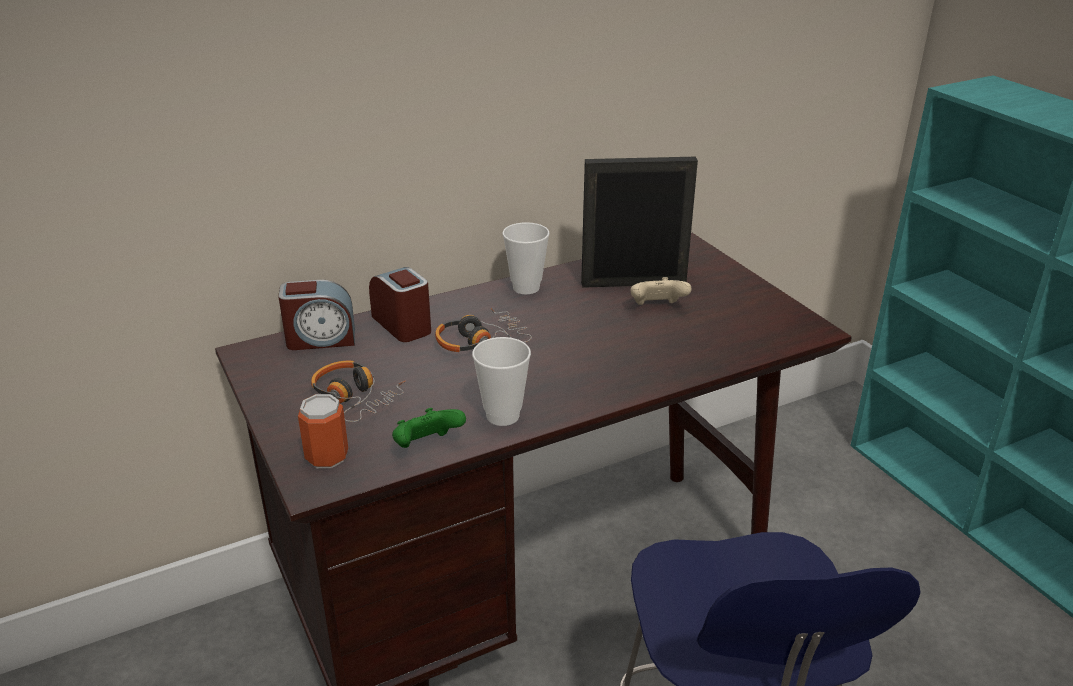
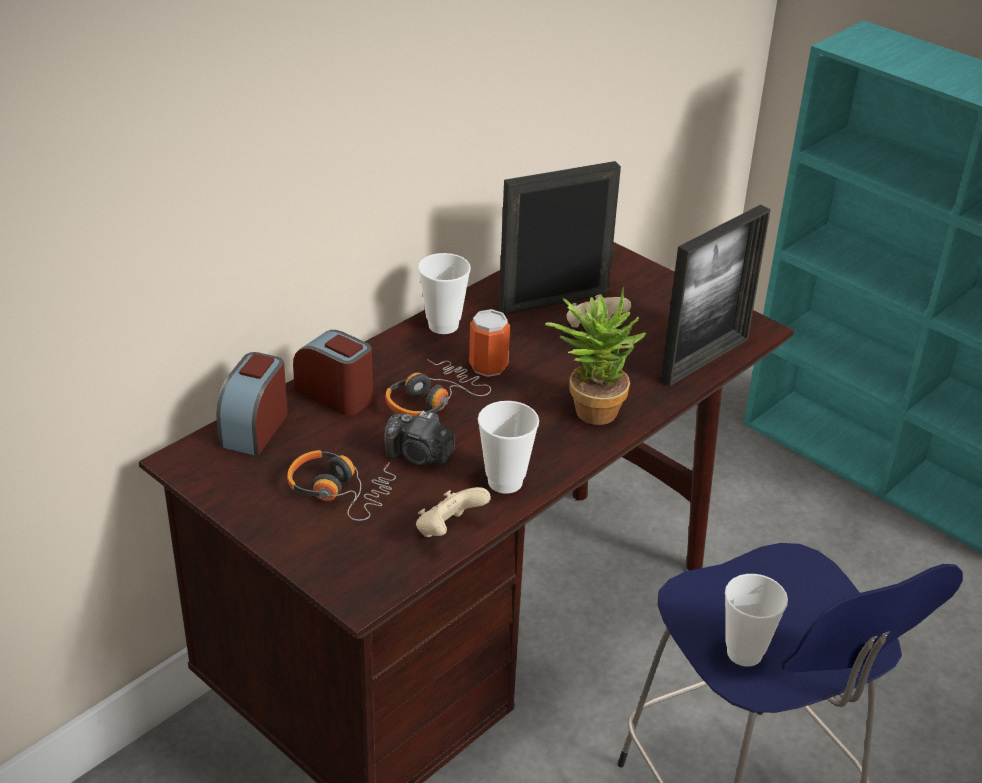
camera: 20 degrees left, 5 degrees up
alarm clock [278,280,355,350] -> alarm clock turned 135 degrees clockwise [216,352,288,456]
can [298,394,348,468] -> can moved to [469,309,510,377]
green game controller [392,408,466,448] -> beige game controller [416,487,491,537]
none -> camera [384,411,455,466]
none -> potted plant [545,287,646,425]
none -> picture frame [661,204,771,386]
none -> cup [725,574,788,667]

